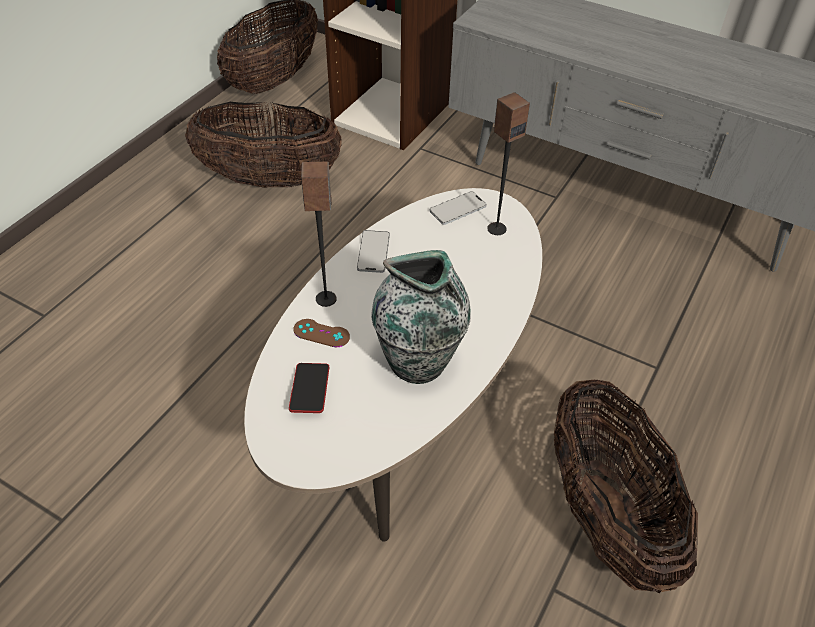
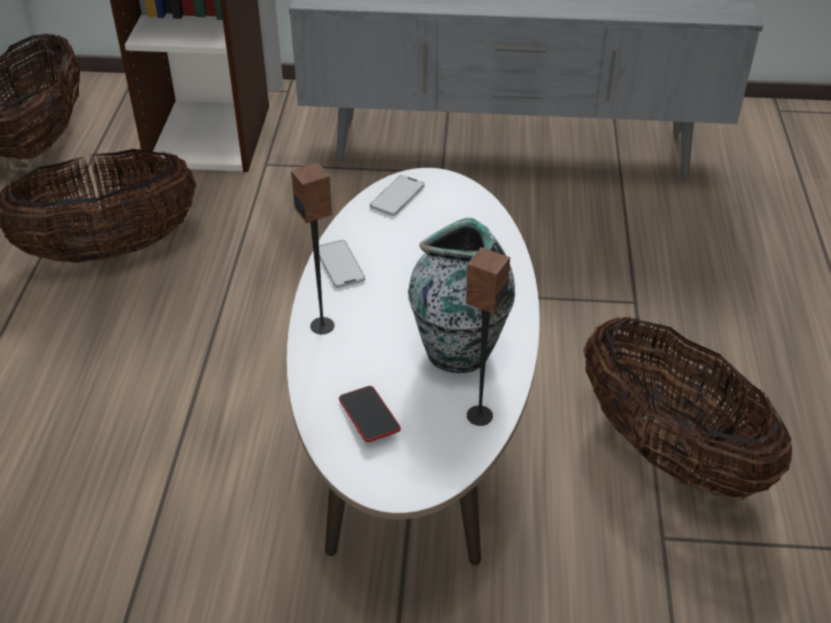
camera: 25 degrees left, 5 degrees down
brown game controller [294,319,350,347] -> none
speaker [487,92,530,235] -> speaker moved to [466,248,510,426]

